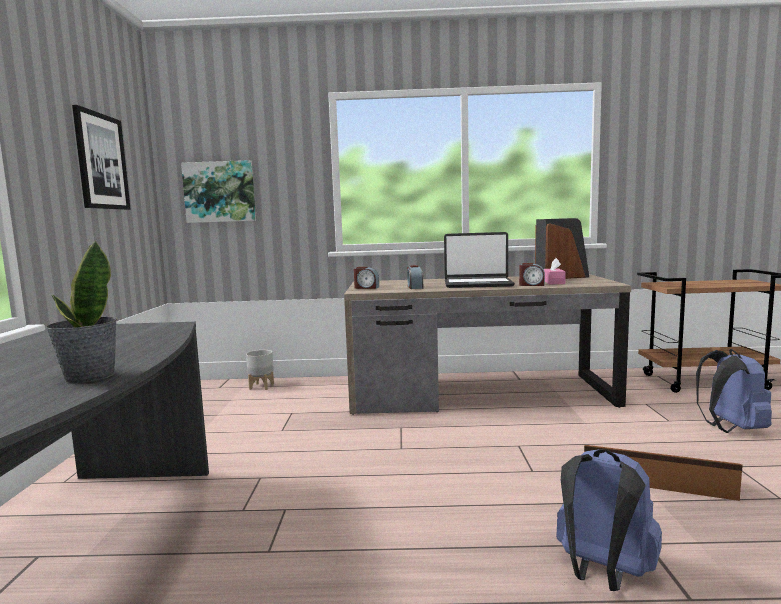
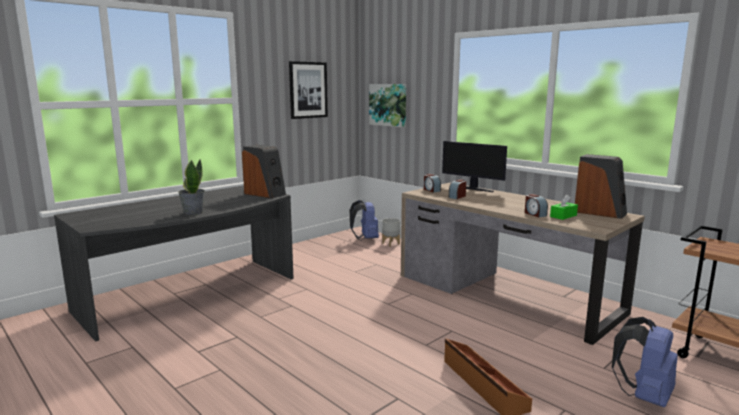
camera: 45 degrees right, 5 degrees up
laptop [444,232,515,288] -> none
pink tissue box [544,258,566,285] -> green tissue box [550,194,578,220]
blue backpack [556,449,662,591] -> blue backpack moved to [350,200,379,241]
none -> speaker [242,145,286,198]
none -> monitor [442,141,507,192]

